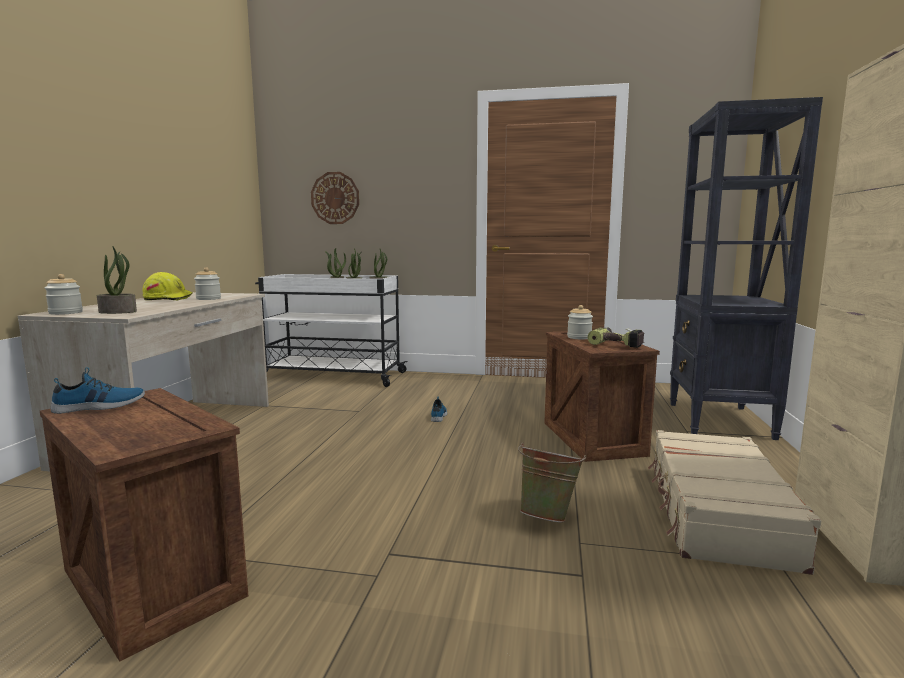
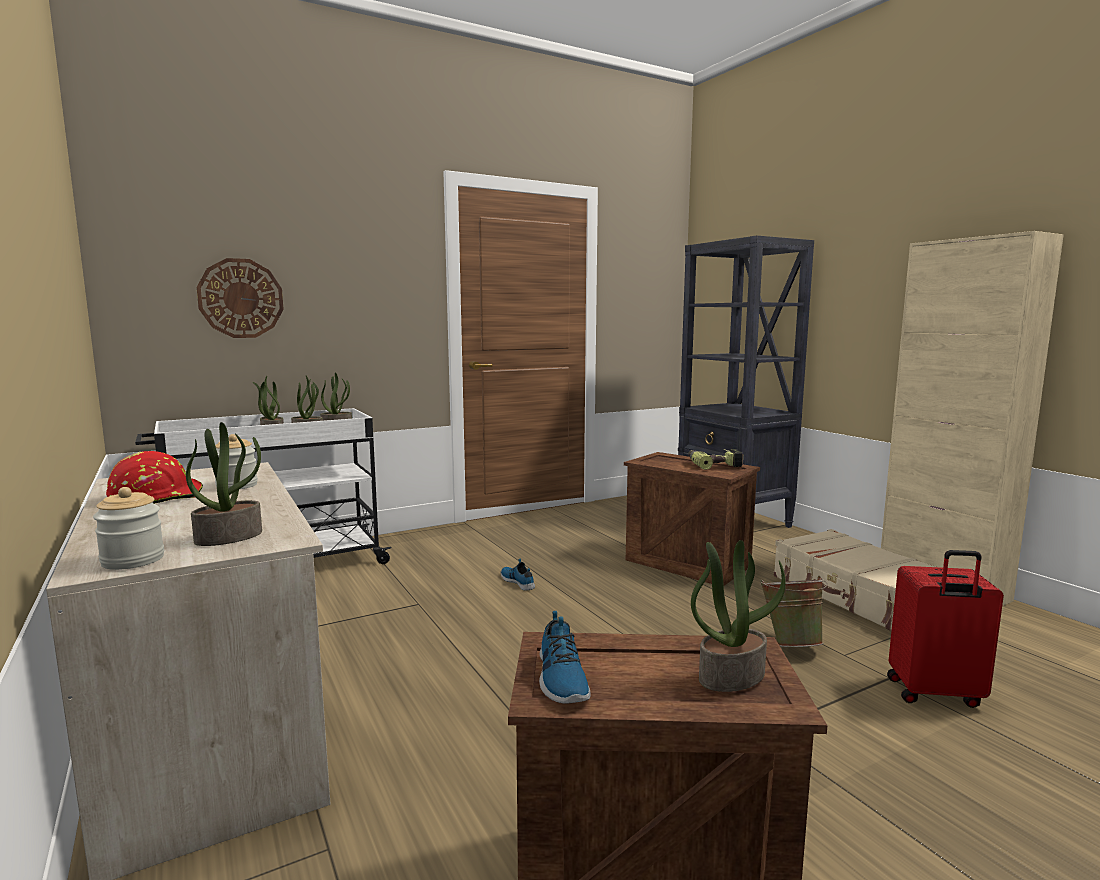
camera: 40 degrees left, 0 degrees up
shoe [50,367,145,414] -> shoe turned 150 degrees clockwise [539,611,591,704]
yellow hard hat [143,272,192,300] -> red hard hat [106,451,203,504]
jar [567,305,593,339] -> none
none -> potted plant [691,540,786,692]
none -> red suitcase [887,550,1004,708]

